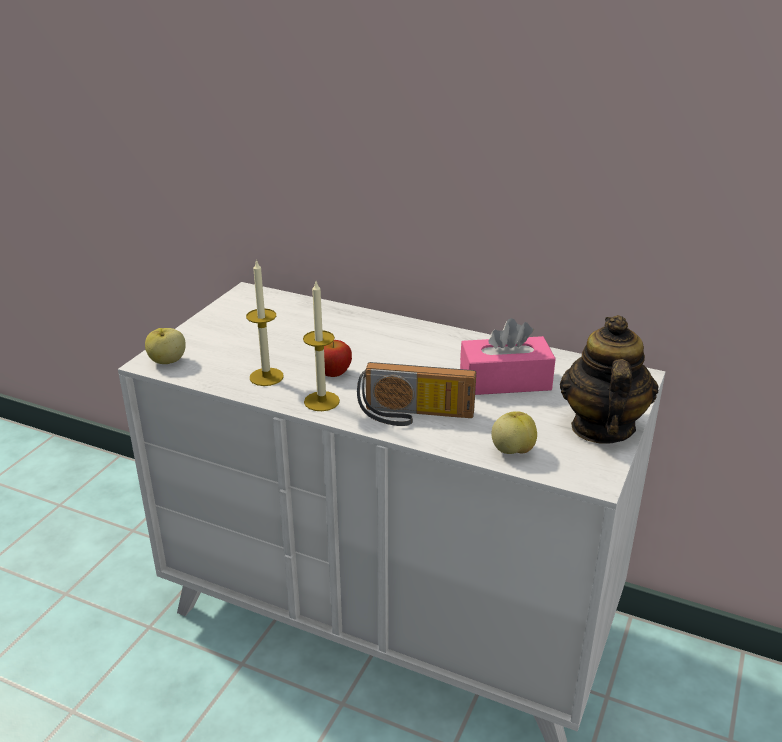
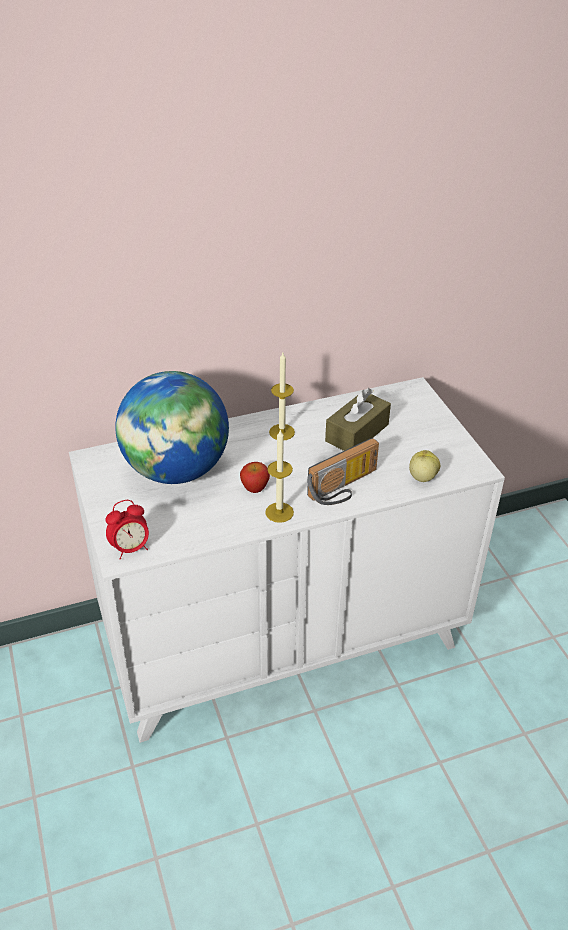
camera: 45 degrees left, 10 degrees up
apple [145,328,186,364] -> alarm clock [106,500,149,560]
candle [246,259,284,386] -> candle moved to [269,353,295,440]
pink tissue box [460,318,556,395] -> brown tissue box [325,388,391,451]
teapot [560,315,659,444] -> none
none -> globe [115,371,229,484]

